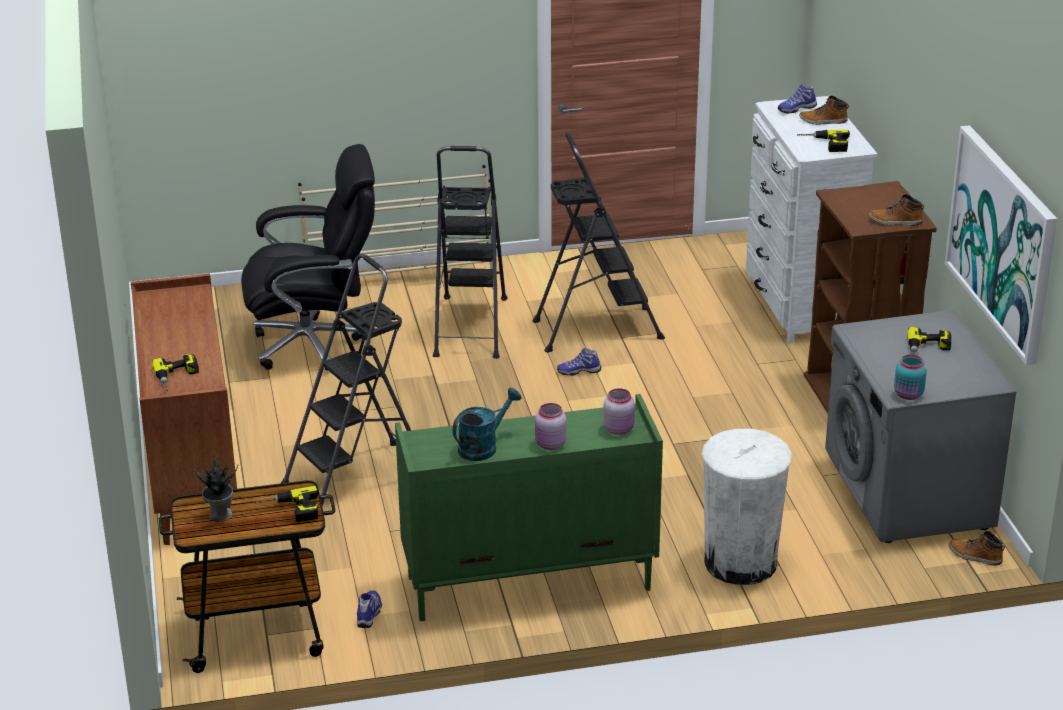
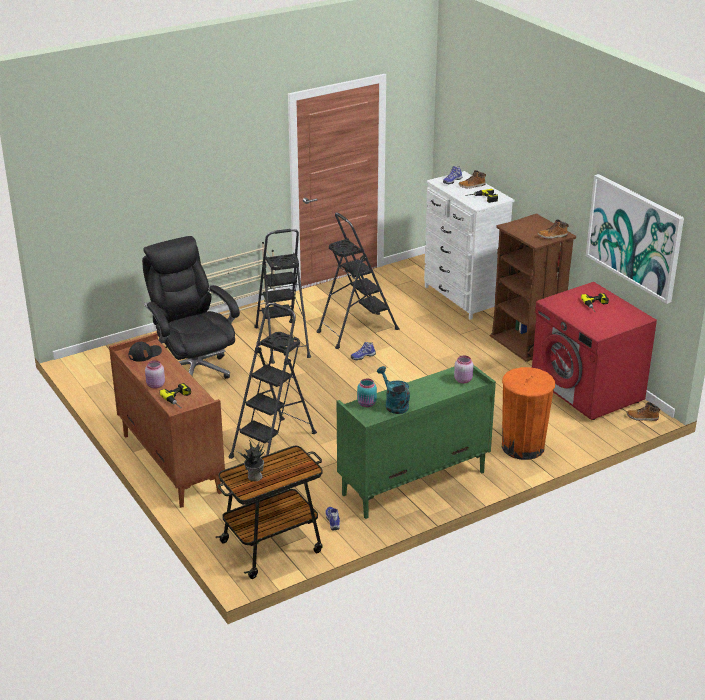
camera: 20 degrees left, 0 degrees up
black office chair [241,144,375,370] -> black office chair turned 90 degrees counterclockwise [142,236,240,379]
power drill [255,486,319,522] -> none
turquoise watering can [453,388,522,461] -> turquoise watering can turned 60 degrees counterclockwise [377,366,410,414]
pink jar [535,403,567,450] -> pink jar moved to [145,360,165,389]
white trash can [702,429,792,585] -> orange trash can [502,367,555,460]
grey washing machine [825,310,1016,543] -> red washing machine [532,282,657,420]
turquoise jar [894,355,927,400] -> turquoise jar moved to [357,379,377,407]
none -> black cap [129,342,162,362]

